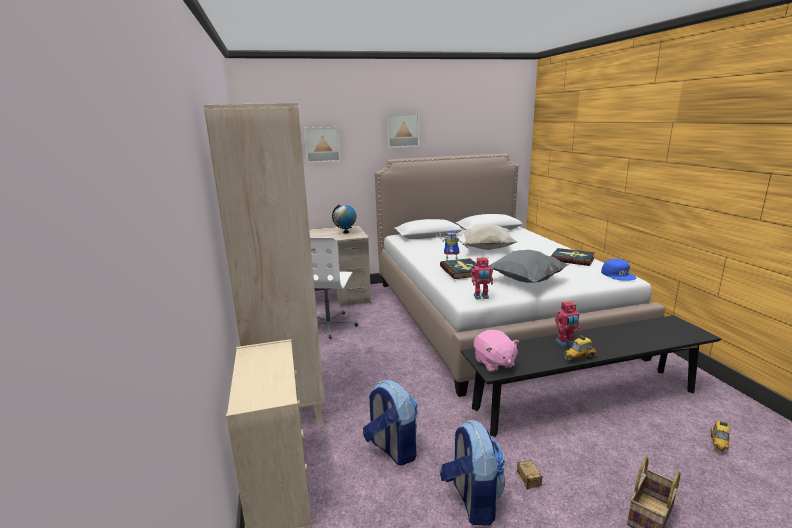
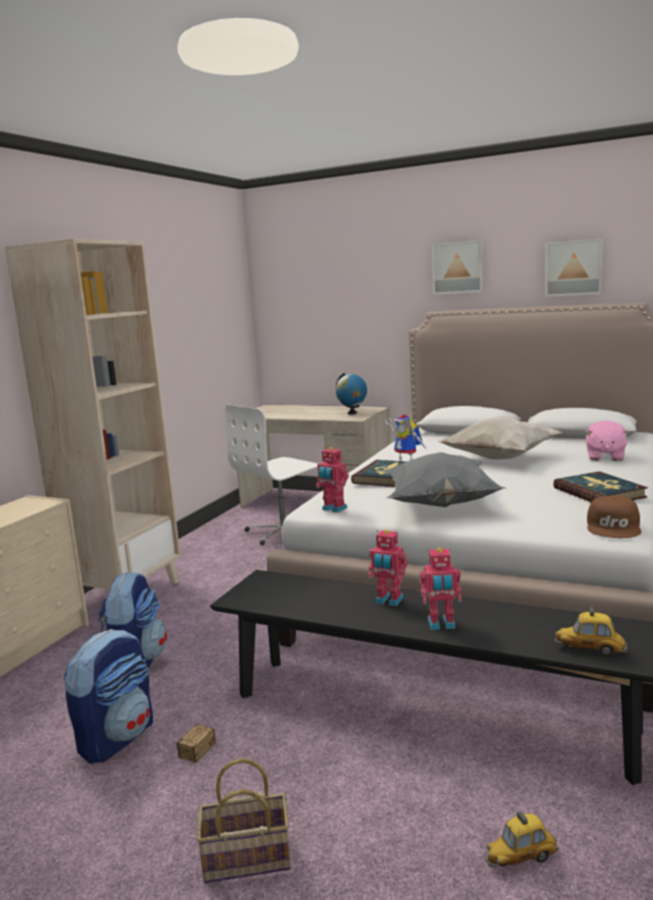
camera: 40 degrees right, 5 degrees down
picture [304,127,341,163] -> picture moved to [545,238,603,297]
pink plush toy [474,330,519,372] -> pink plush toy moved to [585,420,630,461]
toy car [564,335,597,361] -> toy car moved to [555,607,628,657]
blue cap [601,259,637,281] -> brown cap [587,496,641,538]
none -> toy robot [419,548,462,630]

